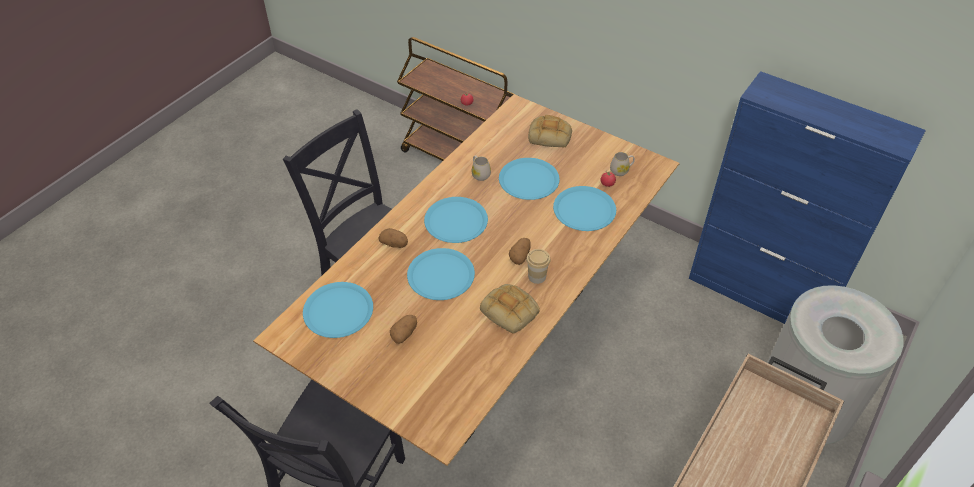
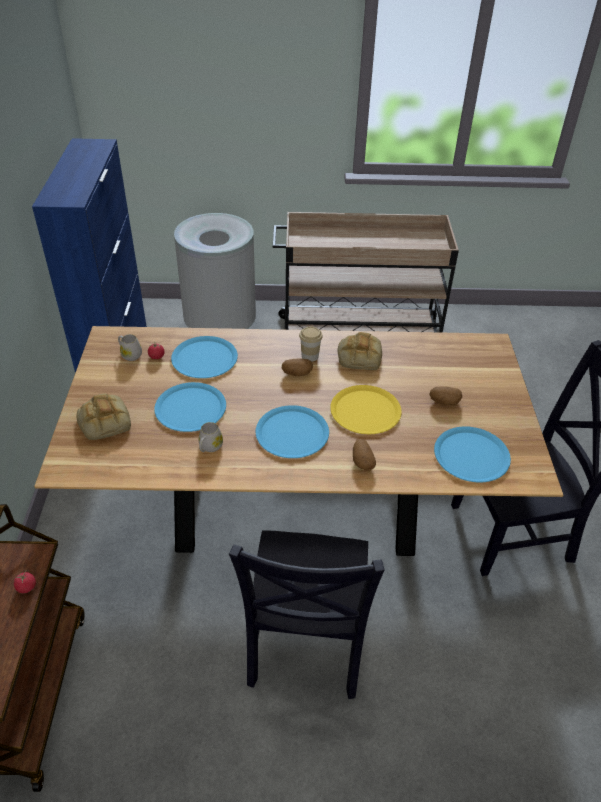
camera: 125 degrees left, 5 degrees down
blue plate [407,248,475,300] -> yellow plate [330,385,402,434]

